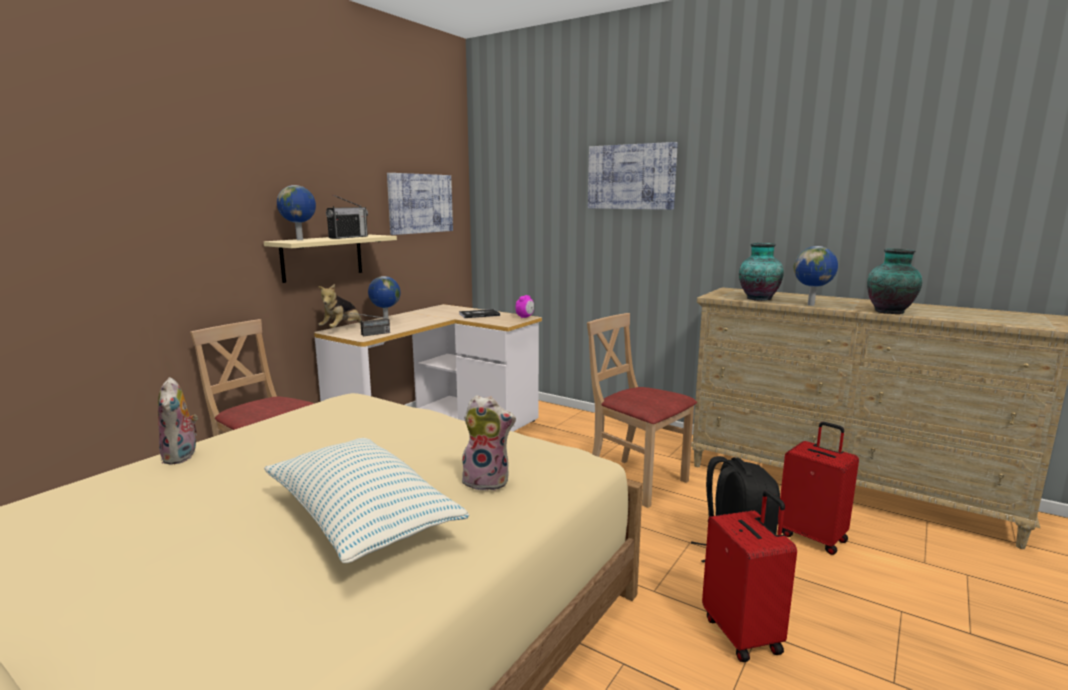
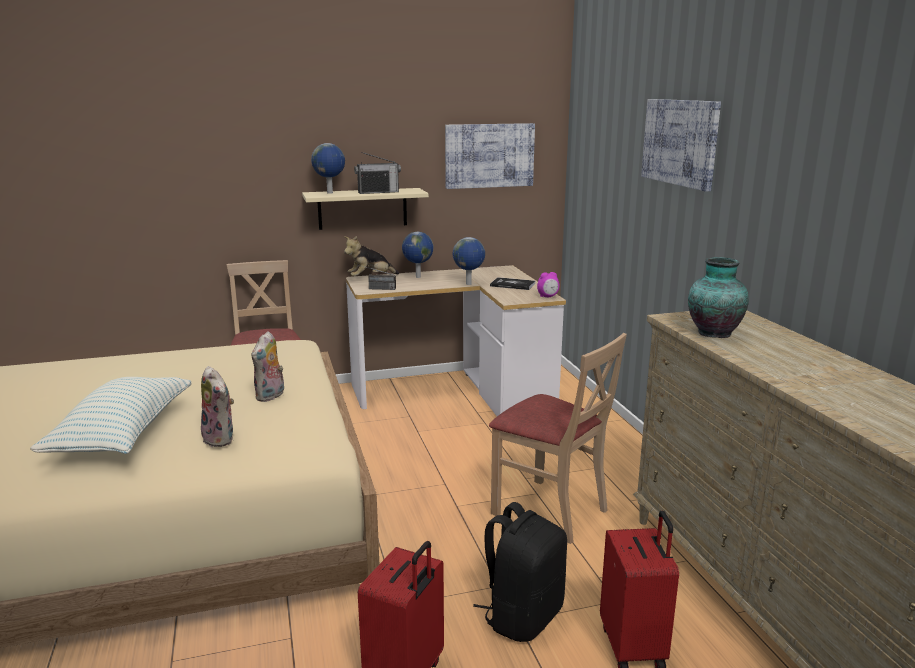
camera: 40 degrees right, 5 degrees up
plush toy [158,377,198,465] -> plush toy moved to [252,331,284,402]
beige chair [587,313,697,508] -> beige chair turned 135 degrees clockwise [489,333,627,544]
globe [794,246,838,306] -> globe moved to [453,237,485,285]
vase [867,248,922,314] -> none

